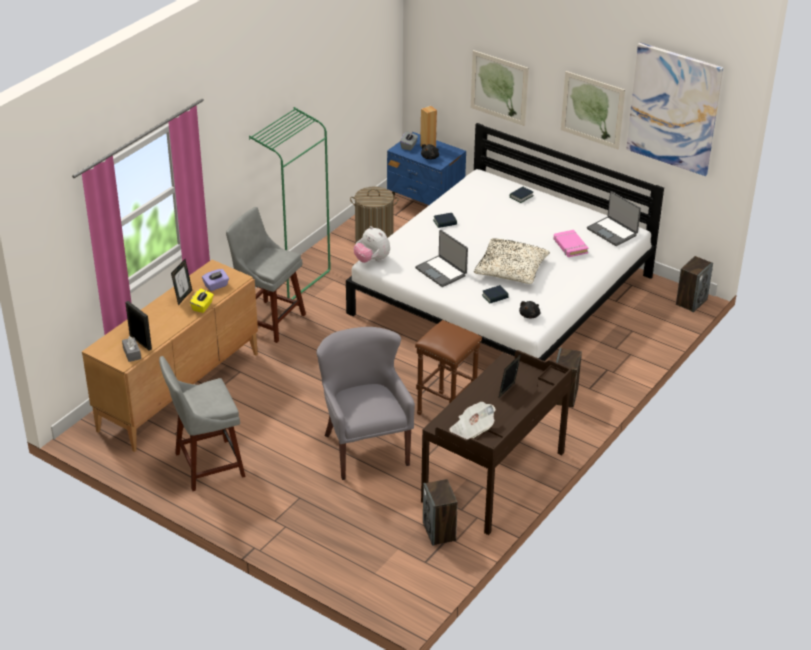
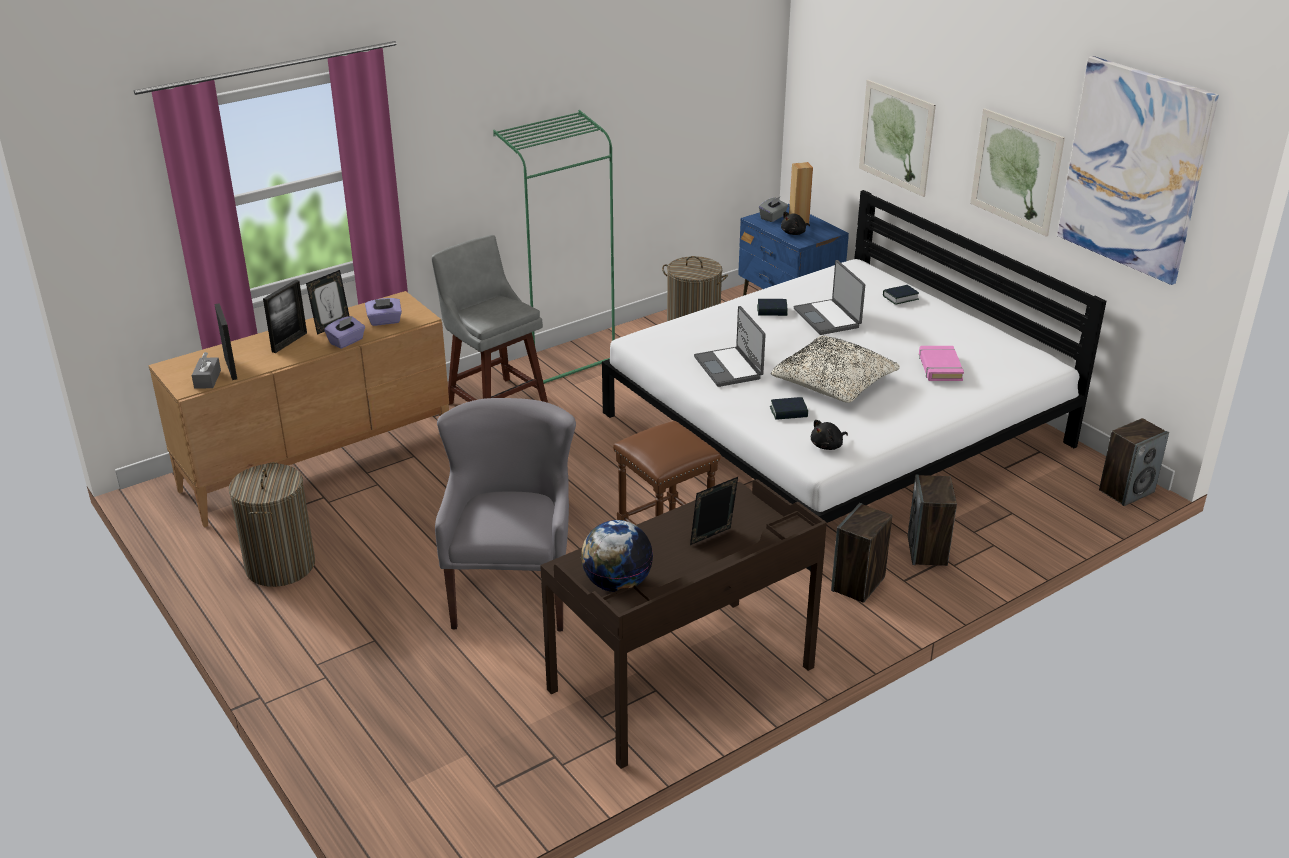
camera: 20 degrees right, 5 degrees down
grey chair [159,356,245,491] -> laundry basket [229,462,315,587]
yellow tissue box [190,289,214,313] -> purple tissue box [324,316,365,349]
plush toy [353,226,390,263] -> none
speaker [423,479,458,546] -> speaker moved to [908,474,957,566]
newspaper [449,402,496,439] -> globe [581,520,653,592]
laptop [587,191,641,246] -> laptop moved to [794,260,865,335]
none -> picture frame [263,280,307,353]

